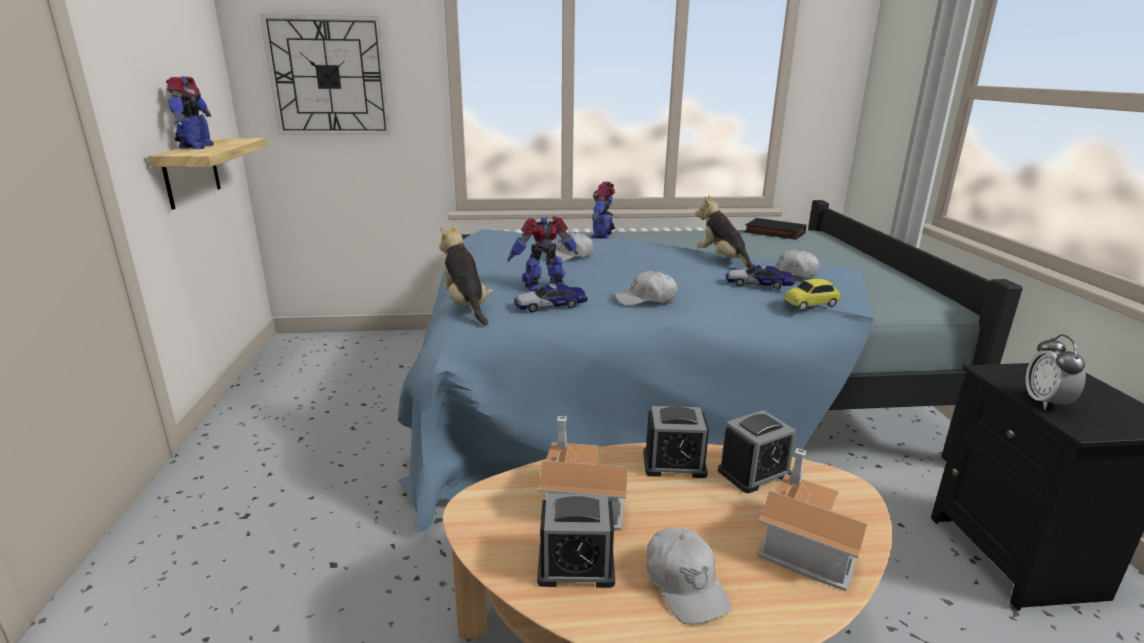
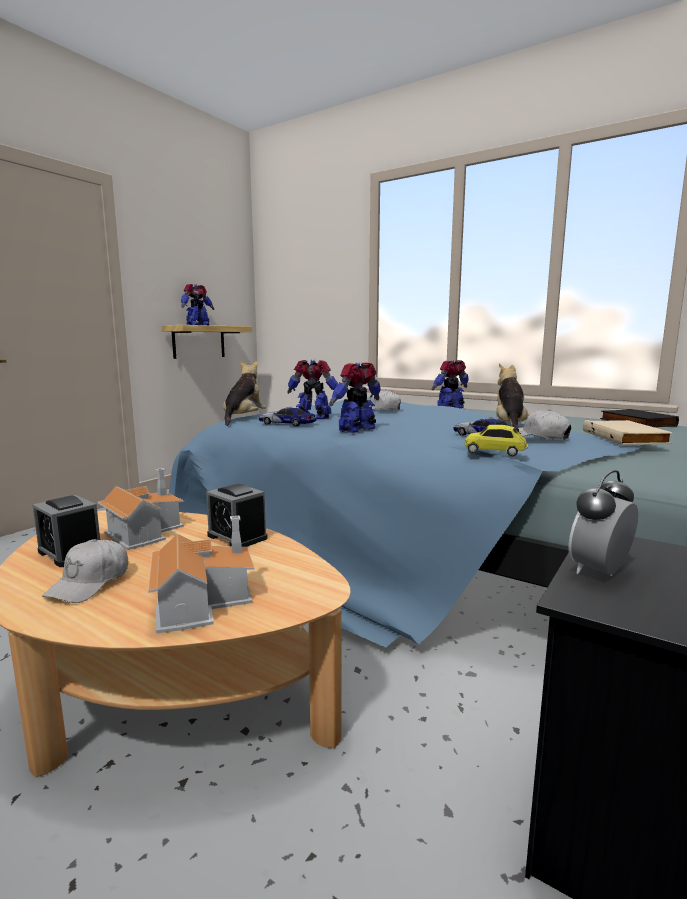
camera: 40 degrees right, 10 degrees down
wall clock [260,14,391,135] -> none
white cap [615,271,677,305] -> toy robot [329,363,381,433]
alarm clock [718,410,797,493] -> none
none -> beige book [583,420,673,445]

